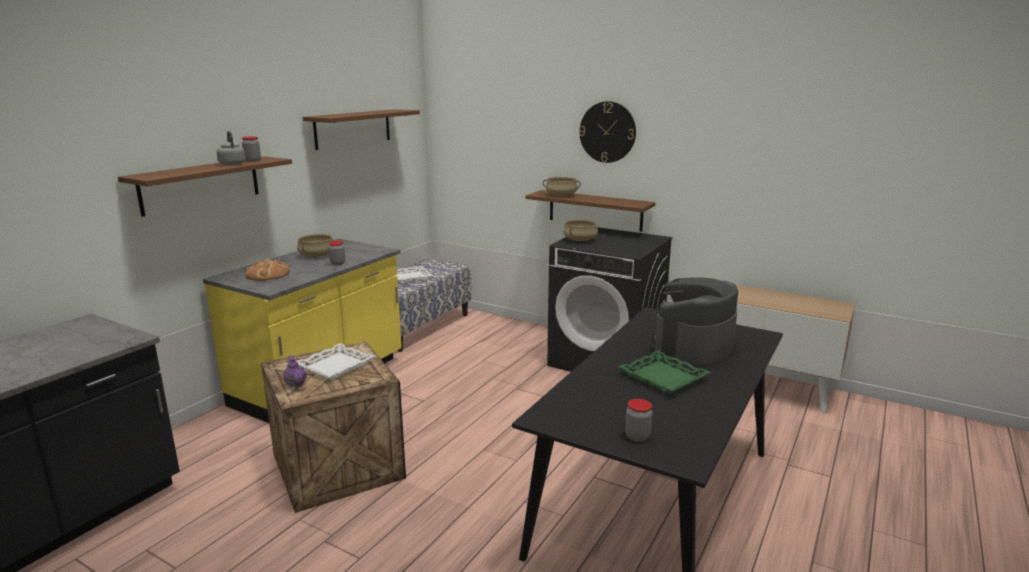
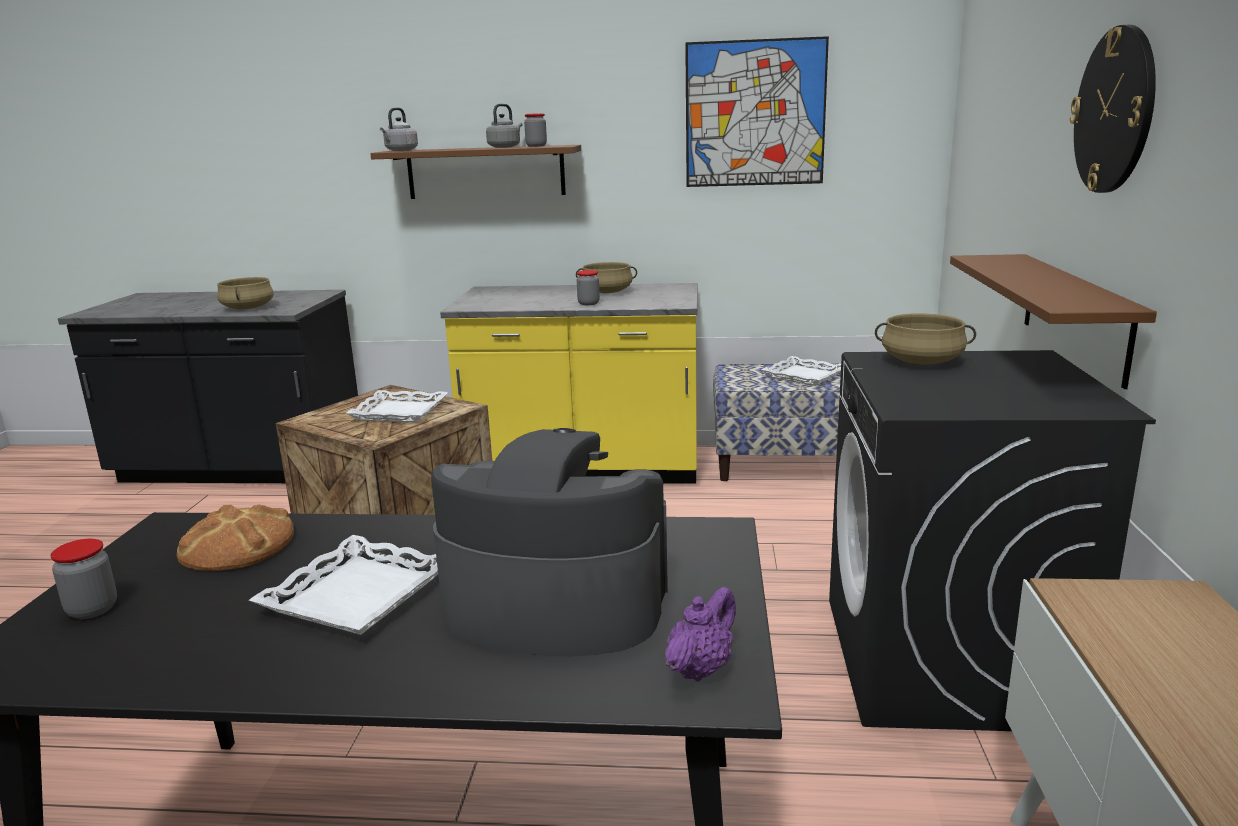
camera: 65 degrees right, 0 degrees up
bread [245,258,290,281] -> bread moved to [177,504,294,571]
purple teapot [283,355,307,387] -> purple teapot moved to [665,587,736,682]
brown shelf [303,109,420,150] -> picture [685,36,829,187]
beige cooking pot [543,177,581,196] -> beige cooking pot moved to [217,277,274,309]
green tray [619,350,711,394] -> white tray [249,535,438,635]
none -> grey kettle [380,108,418,151]

